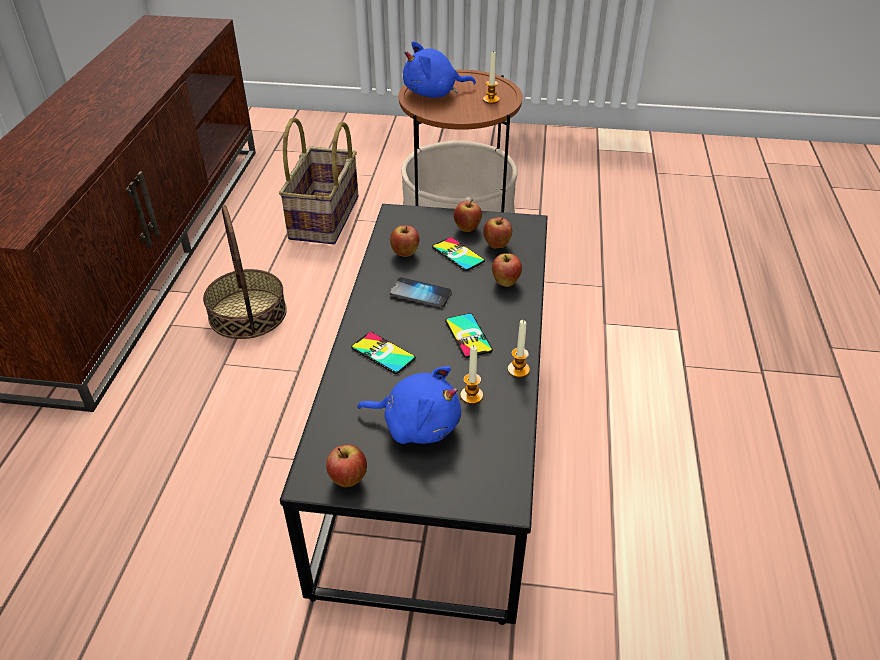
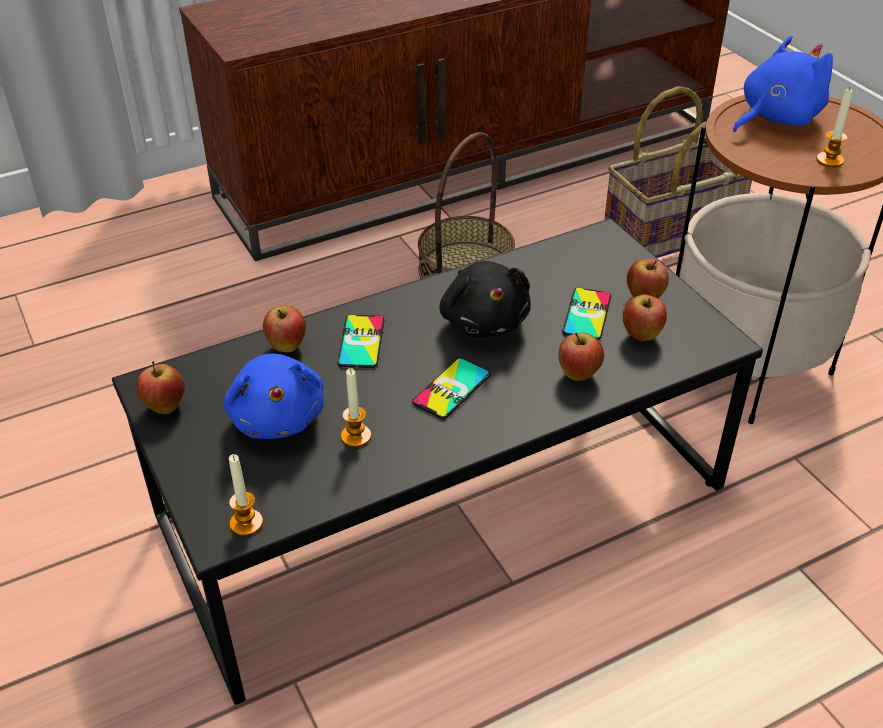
camera: 55 degrees right, 0 degrees up
apple [390,225,419,257] -> apple moved to [263,306,306,352]
phone [390,277,452,308] -> black plush toy [440,261,531,337]
blue plush toy [403,41,476,98] -> blue plush toy turned 105 degrees clockwise [733,36,833,132]
candle [508,320,530,378] -> candle moved to [229,454,263,536]

